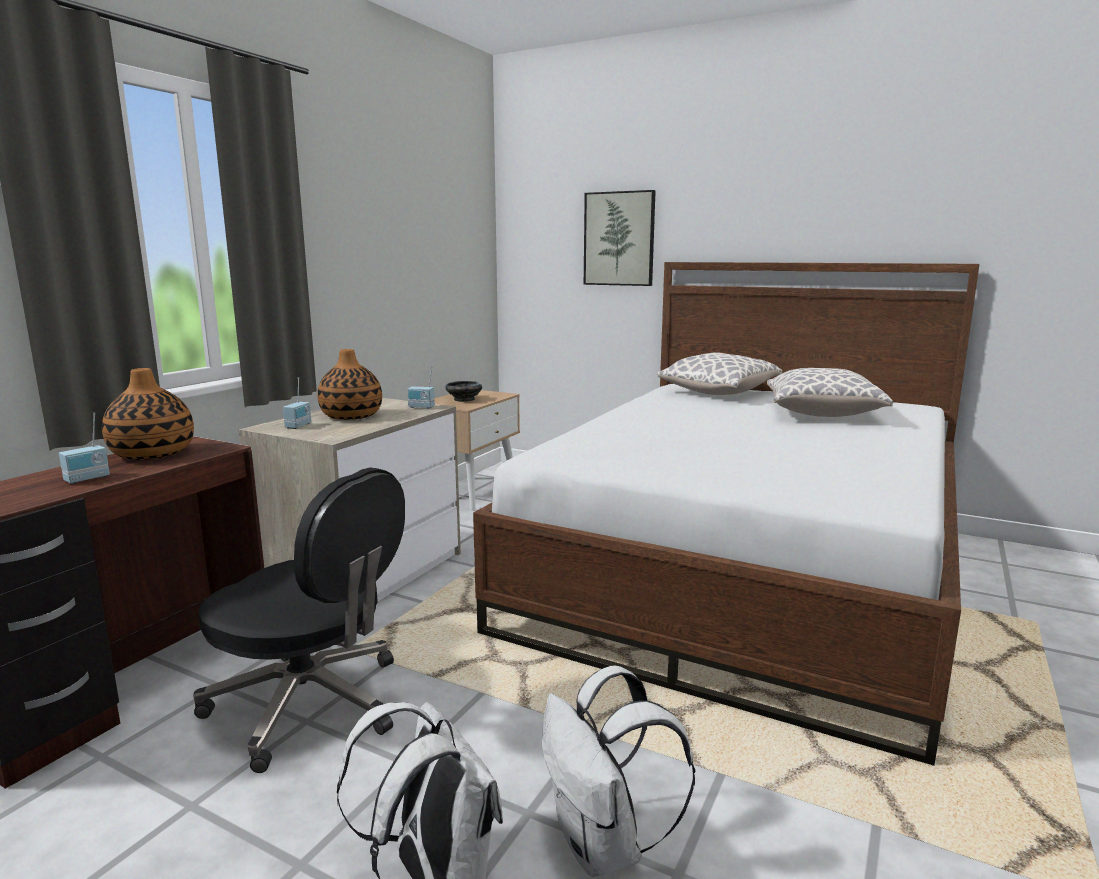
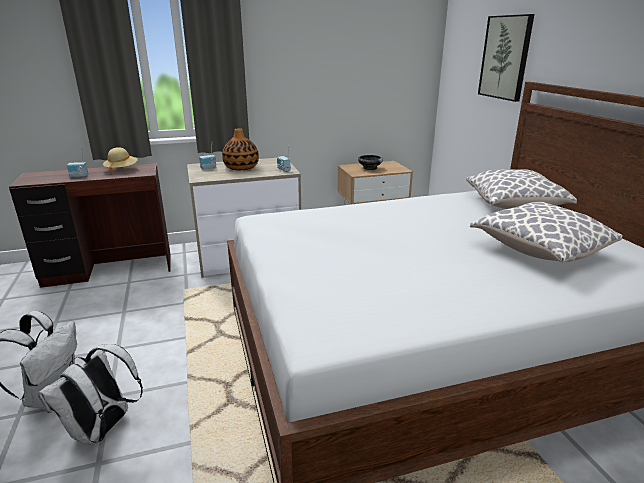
camera: 45 degrees right, 10 degrees up
vase [102,368,194,460] -> beige hat [103,147,138,174]
black office chair [193,468,405,773] -> none

